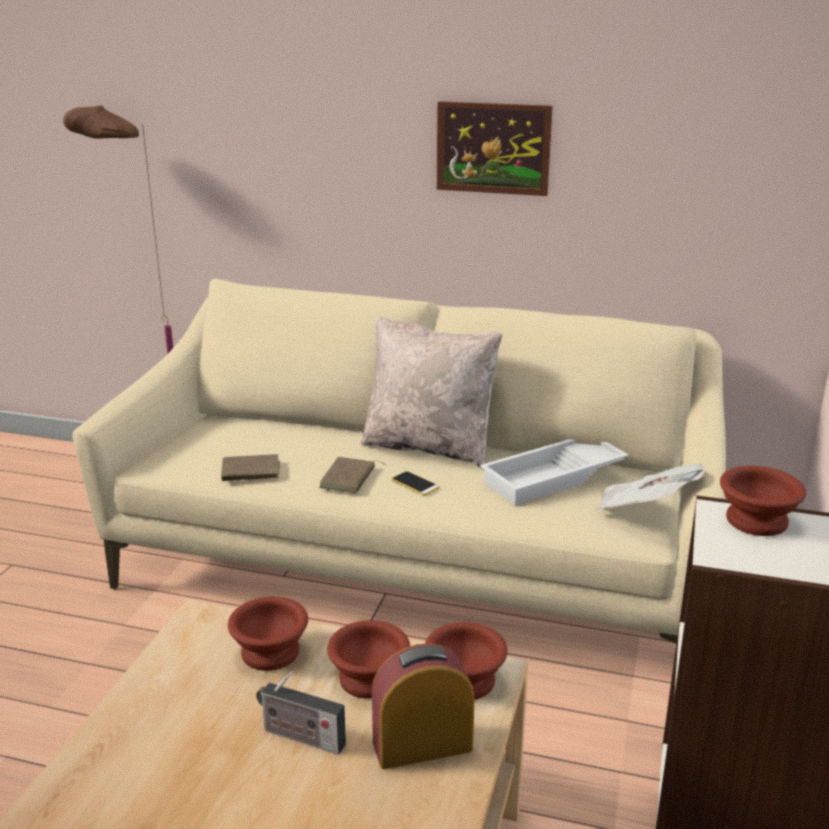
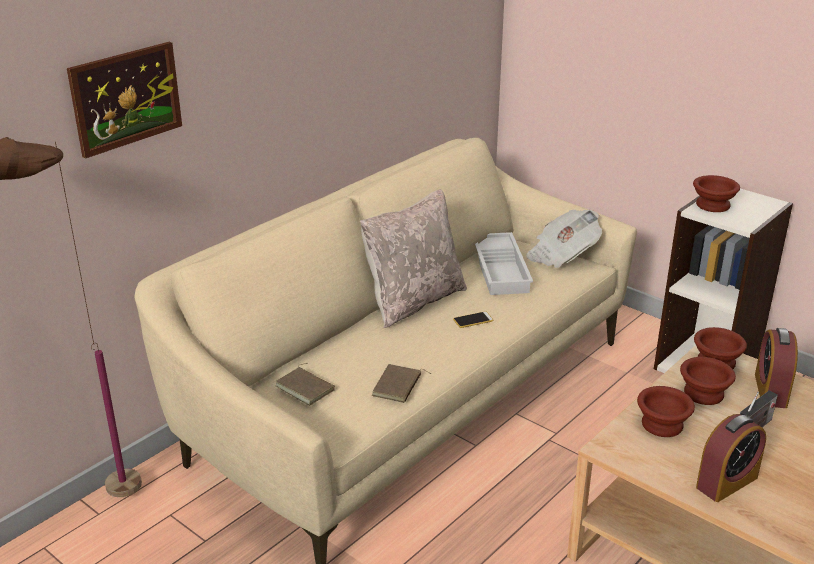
camera: 65 degrees left, 5 degrees up
brown book [319,457,386,493] -> brown book moved to [275,363,335,406]
picture [437,101,553,196] -> picture moved to [67,42,182,159]
none -> alarm clock [696,414,766,502]

